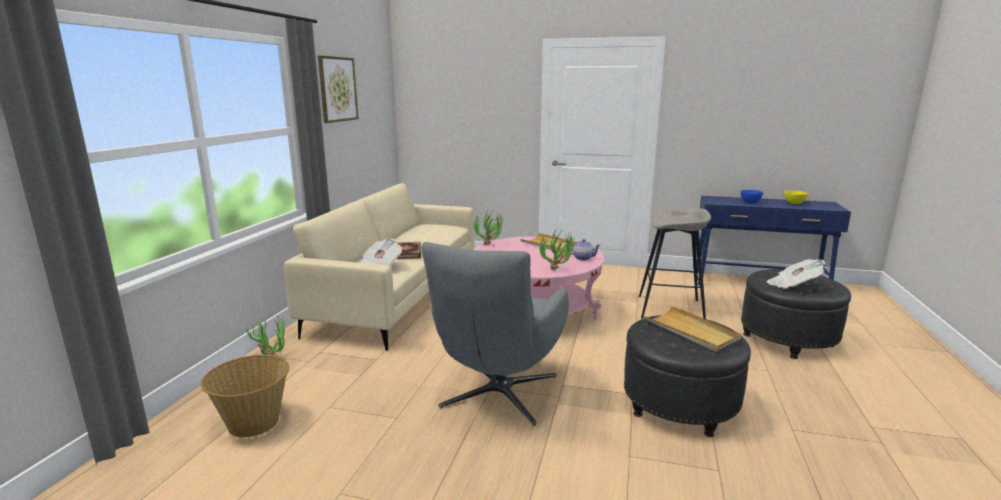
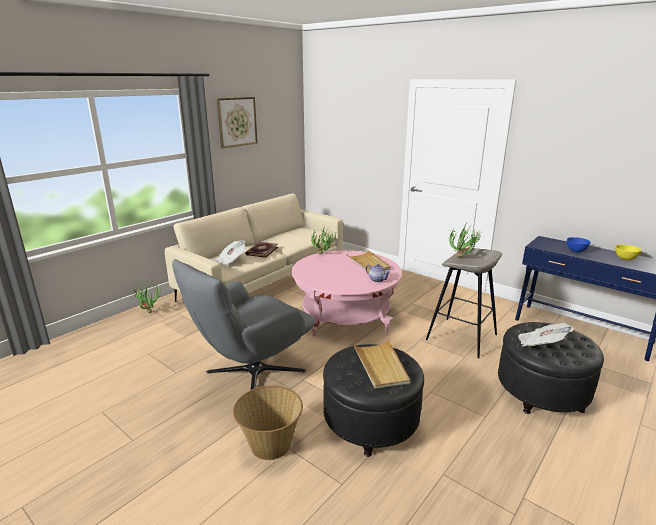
camera: 25 degrees right, 5 degrees up
basket [201,355,289,437] -> basket moved to [233,386,303,460]
potted plant [539,228,575,270] -> potted plant moved to [449,224,481,257]

